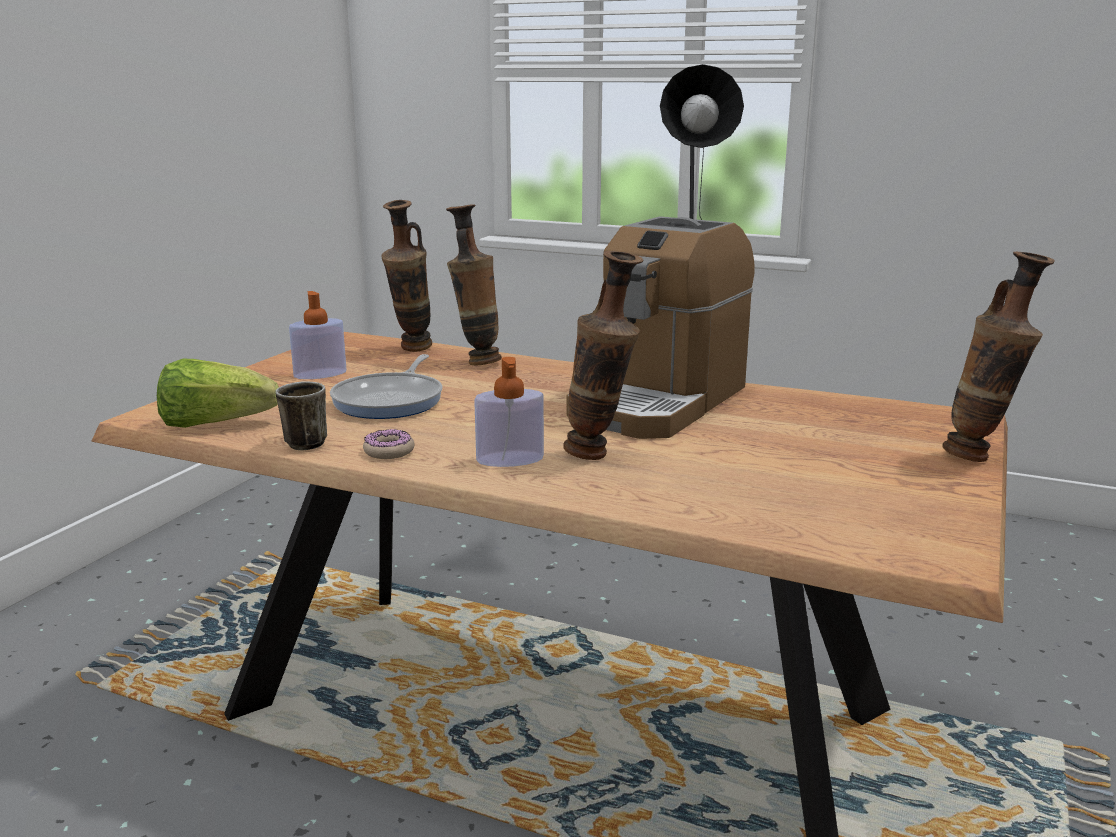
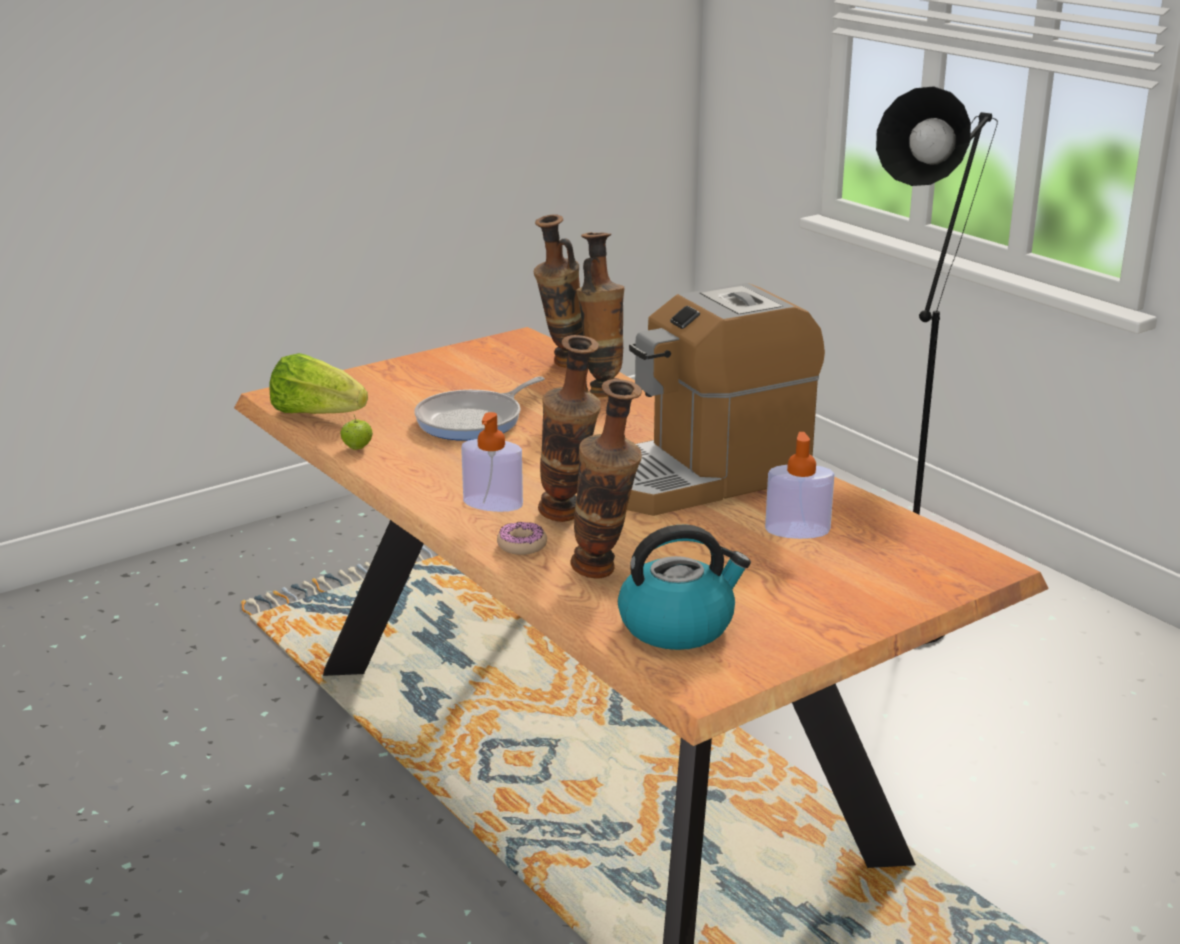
camera: 30 degrees right, 5 degrees up
mug [275,382,327,450] -> apple [341,414,373,450]
soap dispenser [289,291,346,379] -> soap dispenser moved to [765,432,835,539]
donut [363,429,415,459] -> donut moved to [497,522,547,555]
vase [942,252,1055,462] -> vase moved to [571,379,642,579]
none -> kettle [618,524,751,650]

